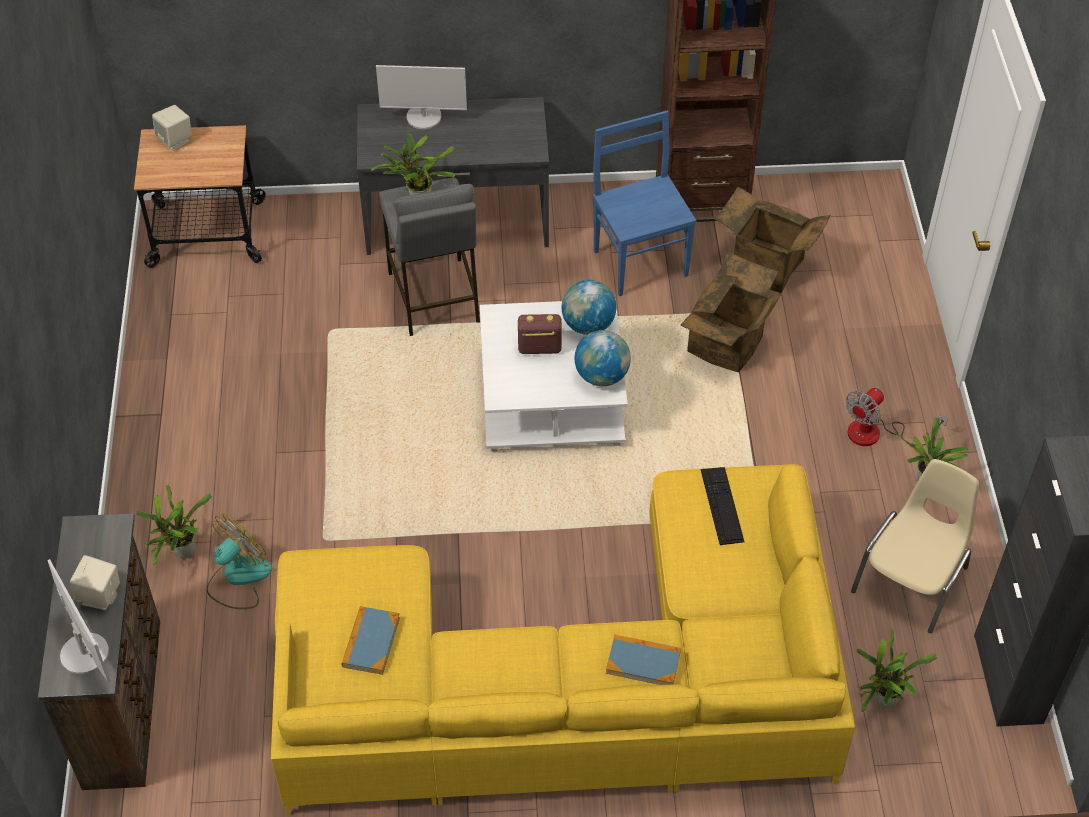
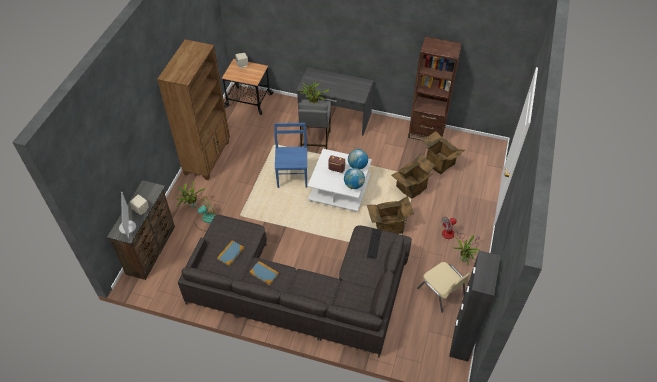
camera: 20 degrees right, 0 degrees up
yellow sofa [271,464,855,815] -> grey sofa [178,215,412,357]
monitor [376,65,467,129] -> none
blue chair [593,111,696,296] -> blue chair moved to [274,123,307,188]
book [606,634,681,685] -> book moved to [250,261,279,285]
beige chair [851,459,979,633] -> beige chair turned 90 degrees clockwise [417,262,470,313]
potted plant [857,629,938,712] -> none
none -> brown bookcase [157,39,230,180]
none -> cardboard box [367,196,414,234]

